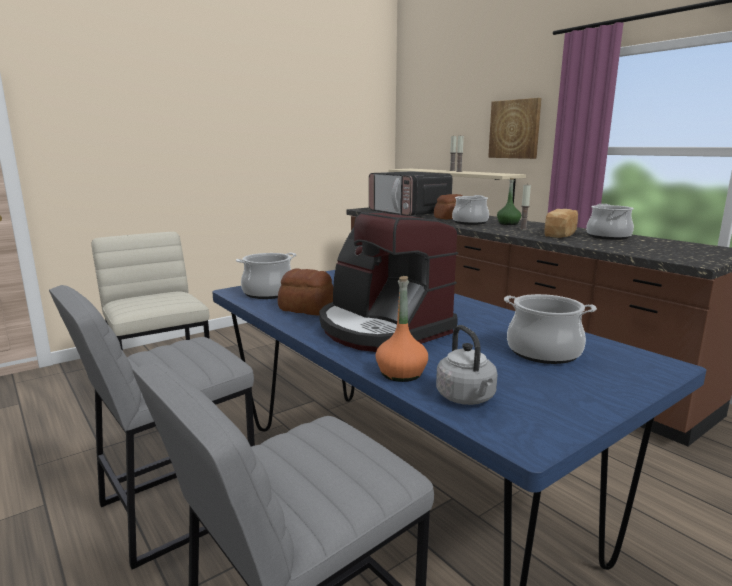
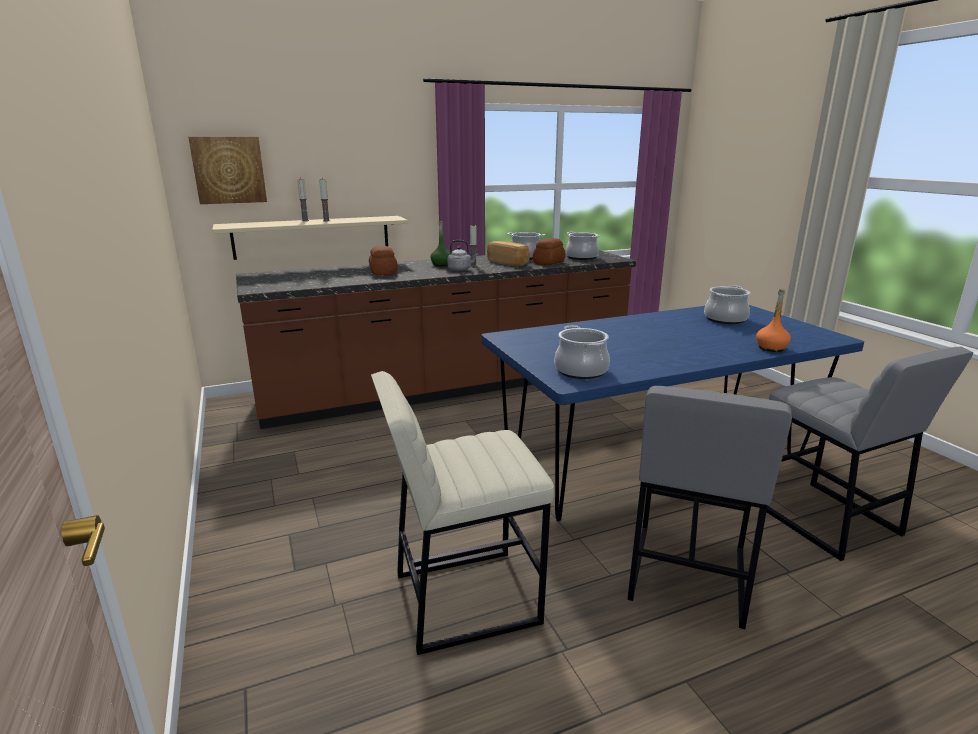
camera: 75 degrees left, 5 degrees up
grey chair [49,285,255,570] -> grey chair turned 45 degrees clockwise [628,386,792,629]
bread [278,268,333,315] -> bread moved to [533,238,565,265]
coffee machine [319,212,458,352] -> none
microwave [369,171,453,217] -> none
grey kettle [436,325,498,405] -> grey kettle moved to [447,240,478,271]
cooking pot [452,195,489,225] -> cooking pot moved to [566,232,600,260]
picture [488,98,542,159] -> picture moved to [188,137,267,204]

